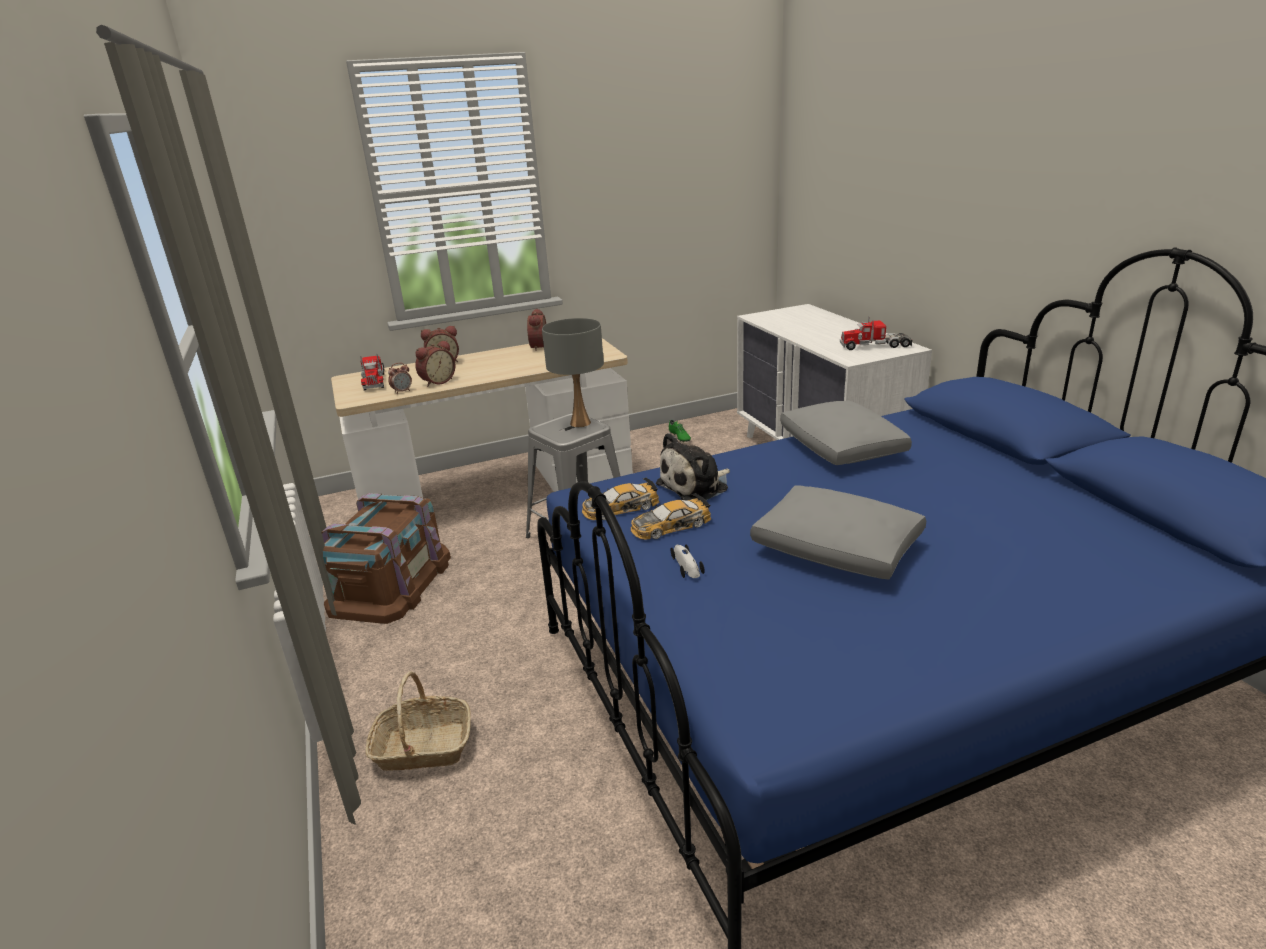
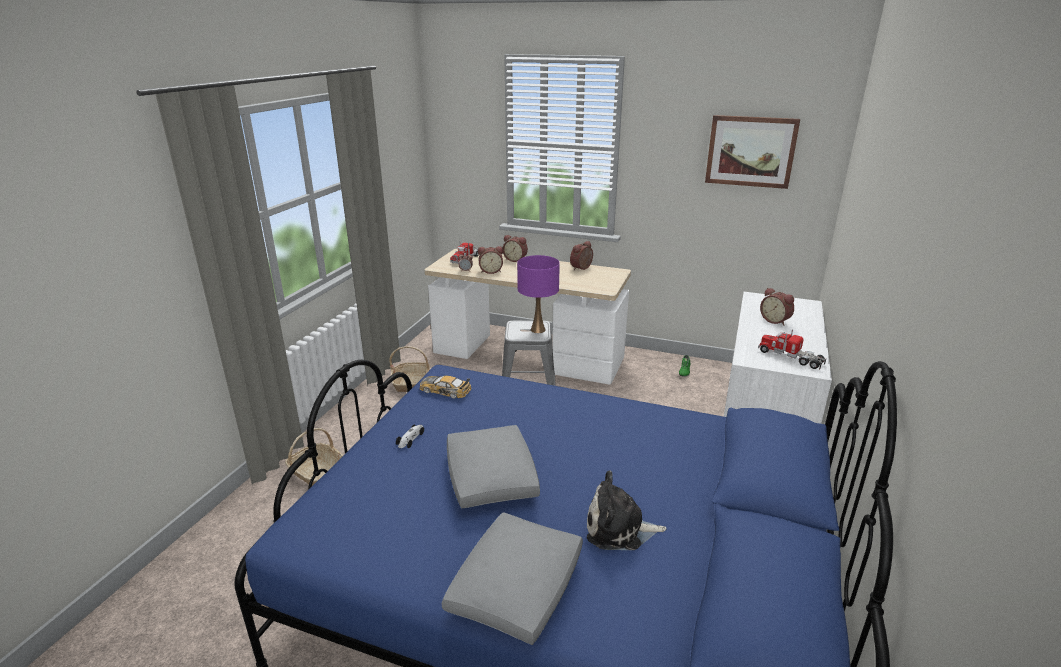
camera: 40 degrees right, 0 degrees up
brown storage box [321,493,451,624] -> basket [389,346,430,392]
grey table lamp [542,318,604,427] -> purple table lamp [517,255,560,333]
toy car [631,493,711,540] -> none
plush toy [656,433,730,501] -> plush toy moved to [587,471,667,550]
grey pillow [780,400,912,465] -> grey pillow moved to [442,512,583,645]
none -> picture [705,115,800,189]
none -> alarm clock [760,288,794,326]

